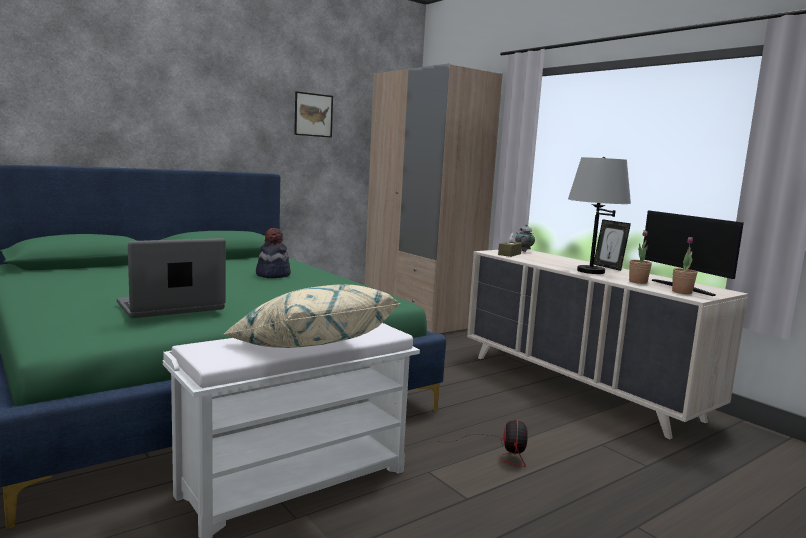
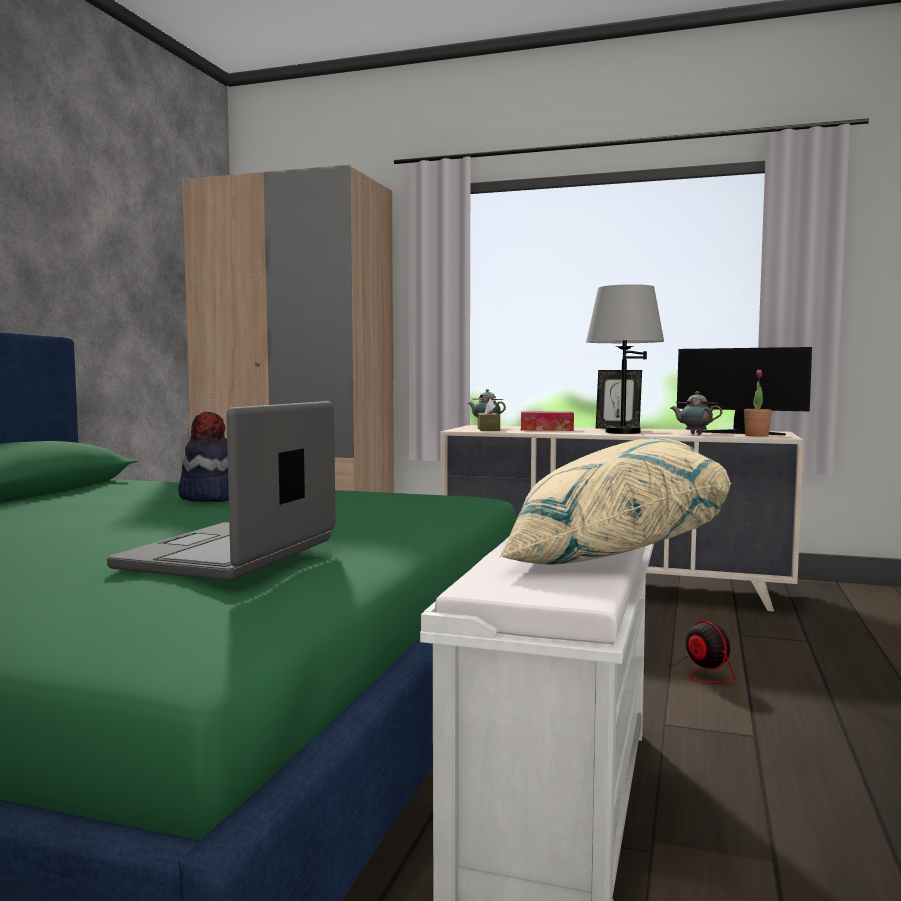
camera: 35 degrees left, 5 degrees down
picture [294,91,333,138] -> none
potted plant [629,230,652,284] -> teapot [671,391,722,434]
none -> tissue box [521,411,574,431]

